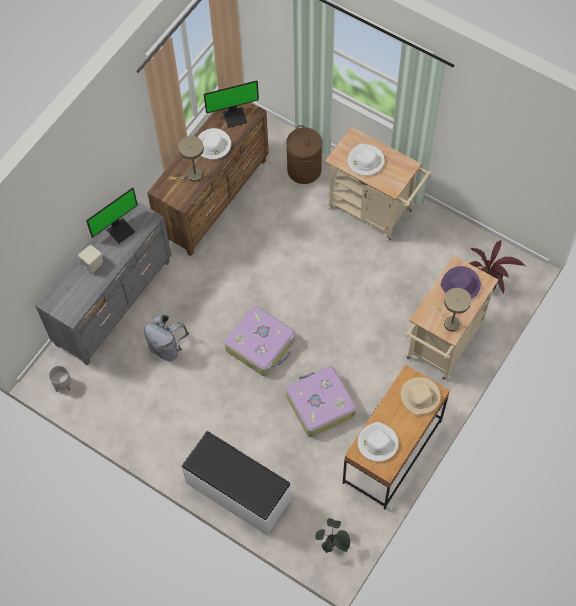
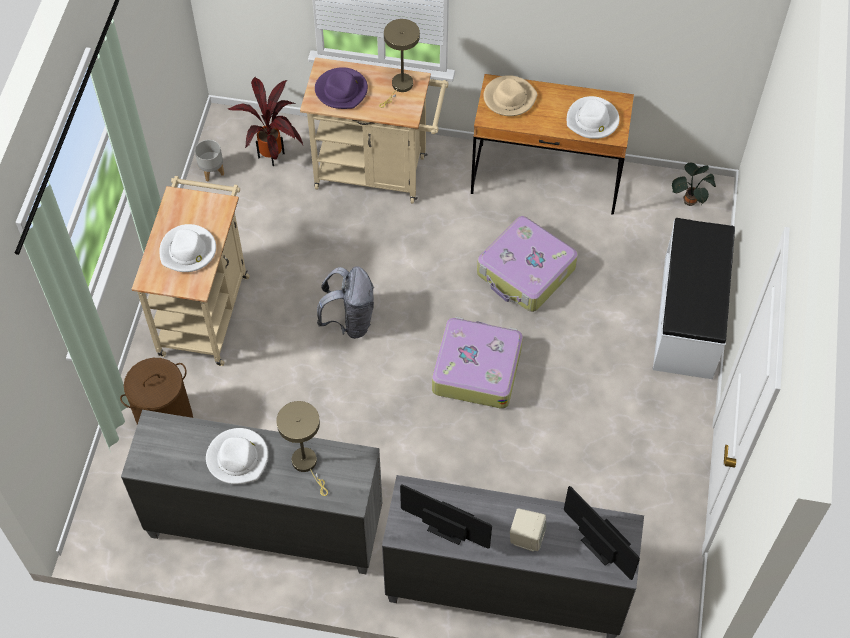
camera: 115 degrees left, 5 degrees down
grey planter [49,366,71,392] -> grey planter moved to [195,140,224,182]
grey backpack [144,314,189,362] -> grey backpack moved to [317,266,374,339]
brown dresser [147,102,269,256] -> grey dresser [121,410,382,574]
monitor [204,81,259,128] -> monitor moved to [564,486,640,580]

